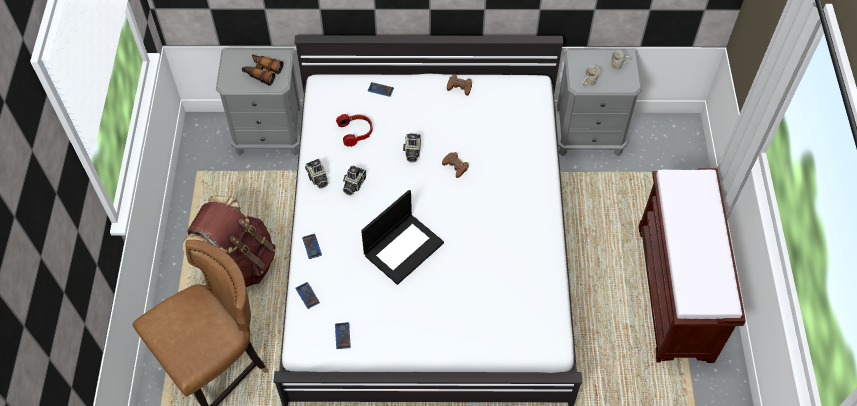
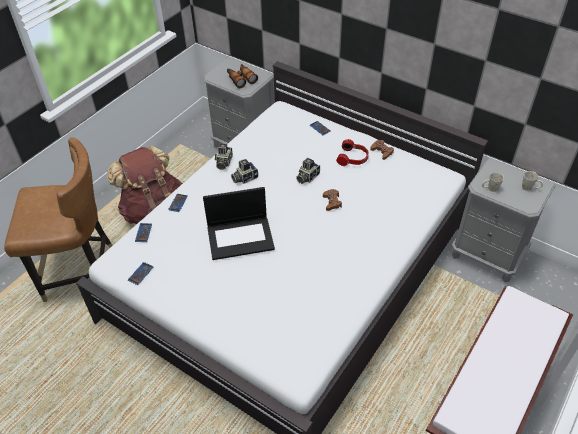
camera: 35 degrees right, 10 degrees down
headphones [336,114,373,147] -> headphones moved to [336,139,369,166]

